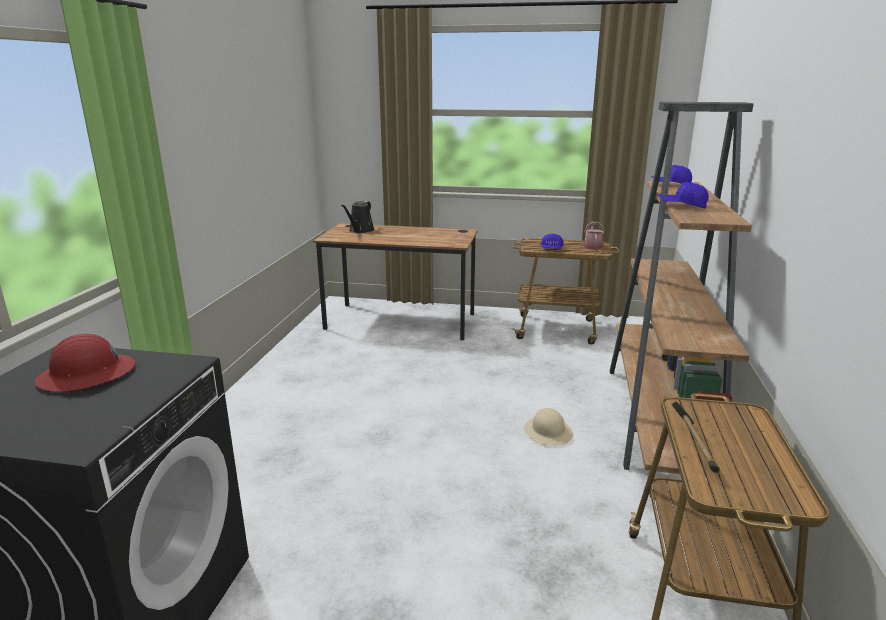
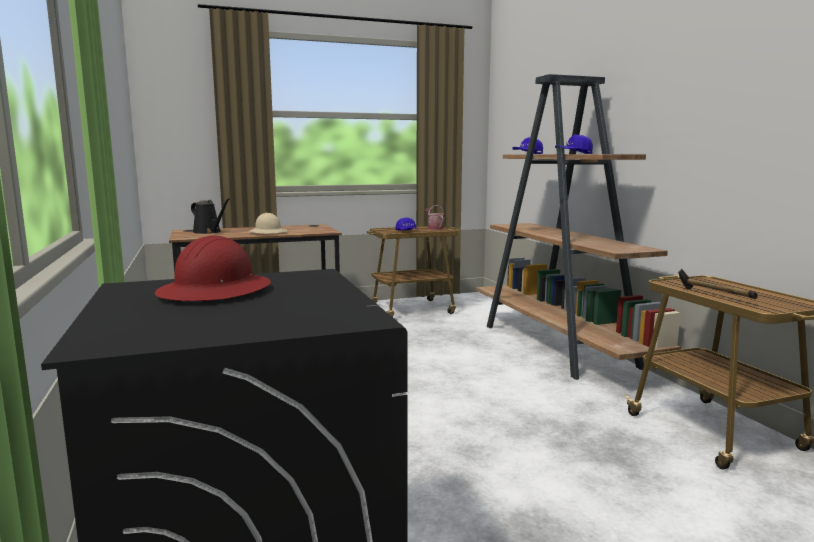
camera: 30 degrees left, 10 degrees down
black watering can [341,201,375,233] -> black watering can turned 45 degrees counterclockwise [191,198,230,234]
beige hard hat [524,408,573,446] -> beige hard hat moved to [249,213,288,234]

